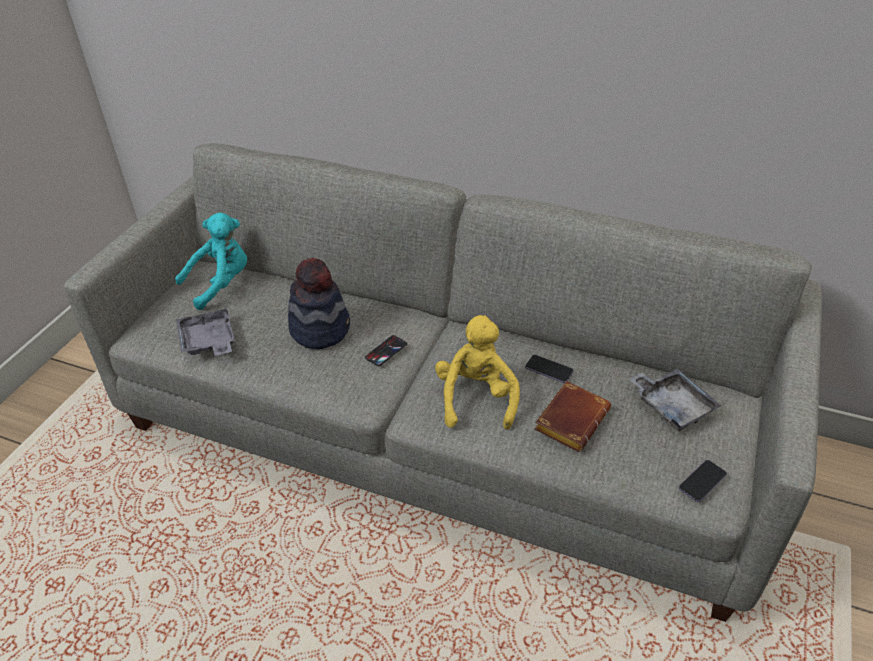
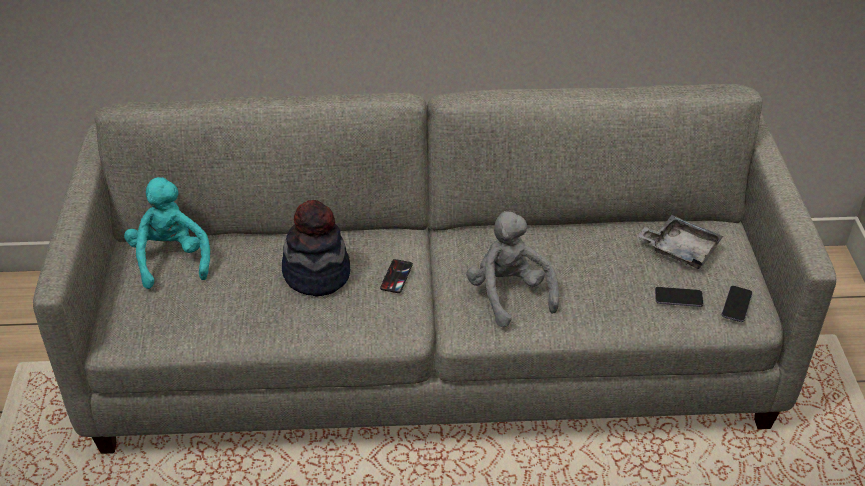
camera: 25 degrees left, 0 degrees up
turquoise plush toy [175,213,247,310] -> turquoise plush toy turned 45 degrees counterclockwise [124,177,210,289]
grey tray [176,307,235,356] -> none
yellow plush toy [435,315,520,429] -> grey plush toy [466,211,559,328]
phone [525,355,573,383] -> phone moved to [655,287,703,307]
brown book [534,381,611,452] -> none

